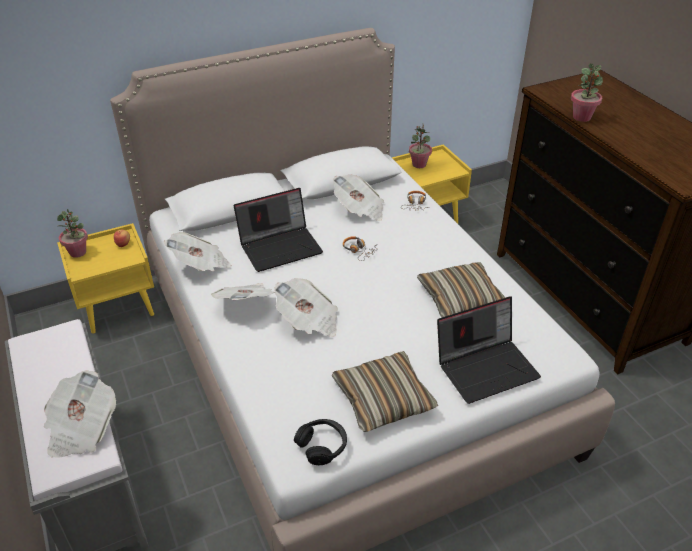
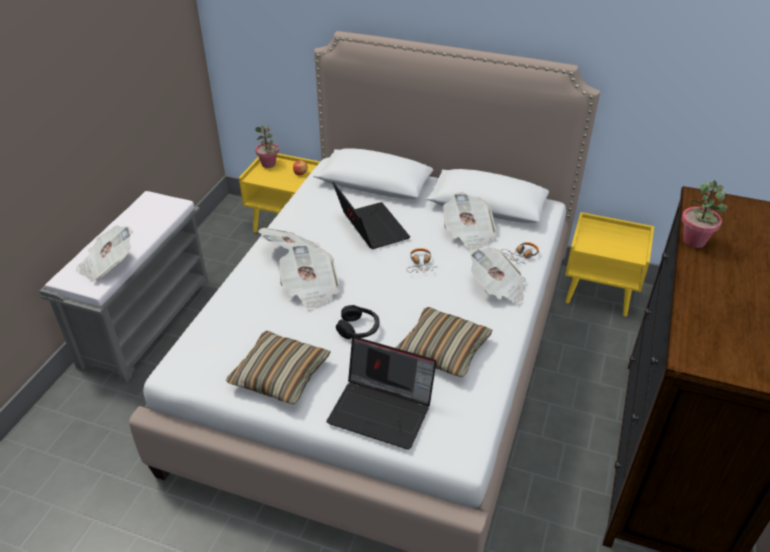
camera: 45 degrees right, 0 degrees up
newspaper [164,232,232,271] -> newspaper moved to [471,247,526,305]
laptop [234,188,323,272] -> laptop turned 135 degrees counterclockwise [332,181,410,249]
black headphones [294,419,347,465] -> black headphones moved to [336,305,379,339]
potted plant [409,124,432,168] -> none

